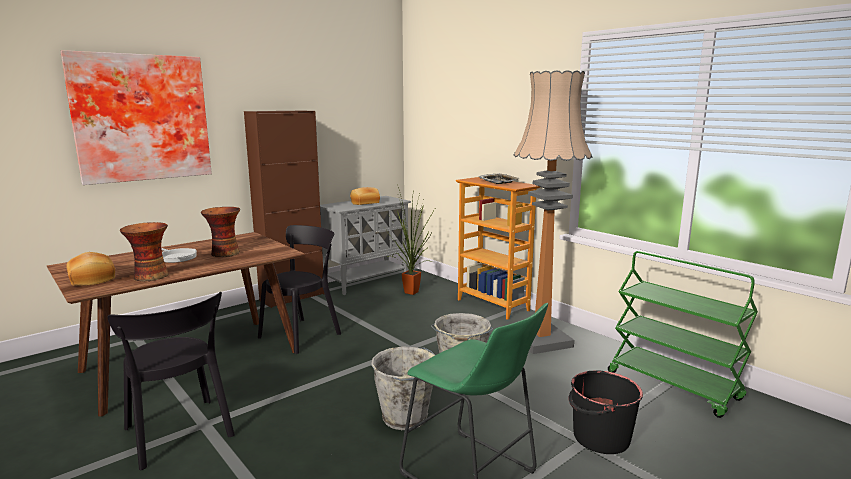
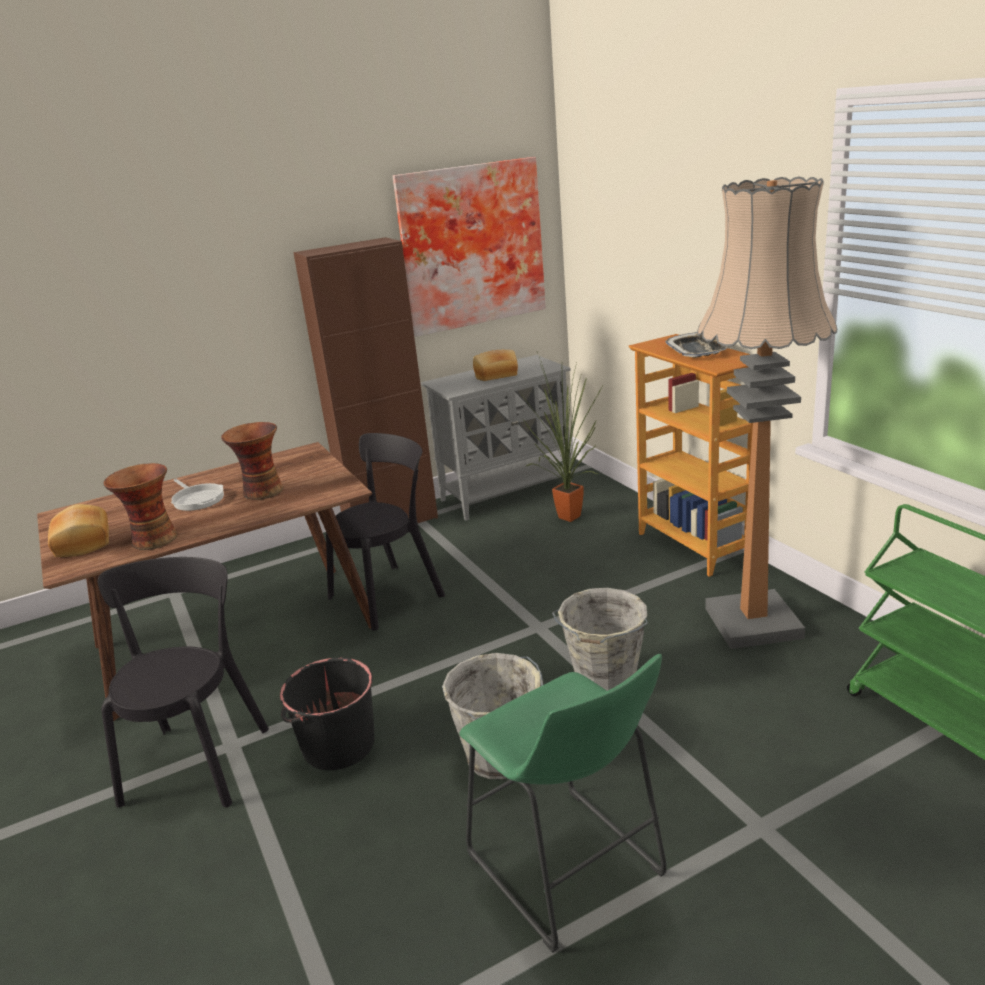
camera: 15 degrees right, 10 degrees up
picture [60,50,212,185] -> picture moved to [392,157,546,337]
black chair [107,292,235,470] -> black chair turned 150 degrees counterclockwise [98,557,269,808]
black bucket [568,370,643,454] -> black bucket moved to [280,658,374,770]

